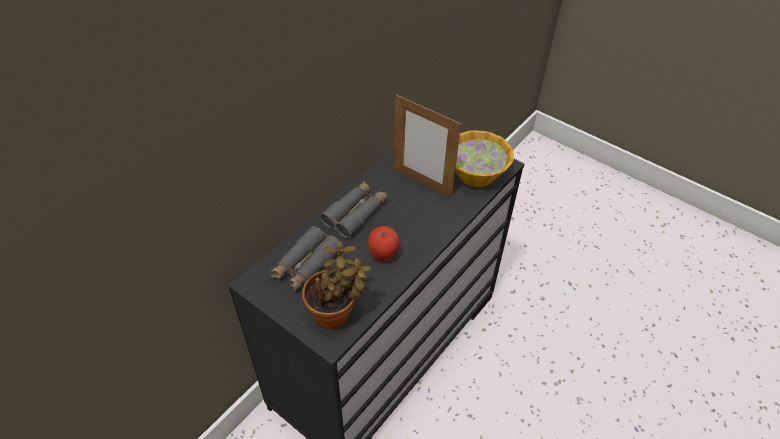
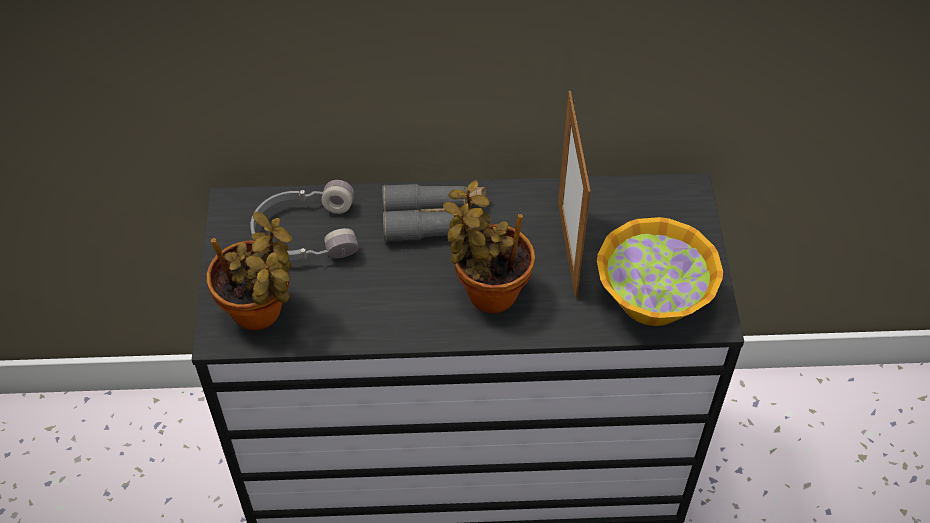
camera: 50 degrees right, 5 degrees up
grey binoculars [270,226,339,291] -> grey headphones [250,180,359,260]
apple [368,226,400,261] -> none
none -> potted plant [443,180,535,313]

